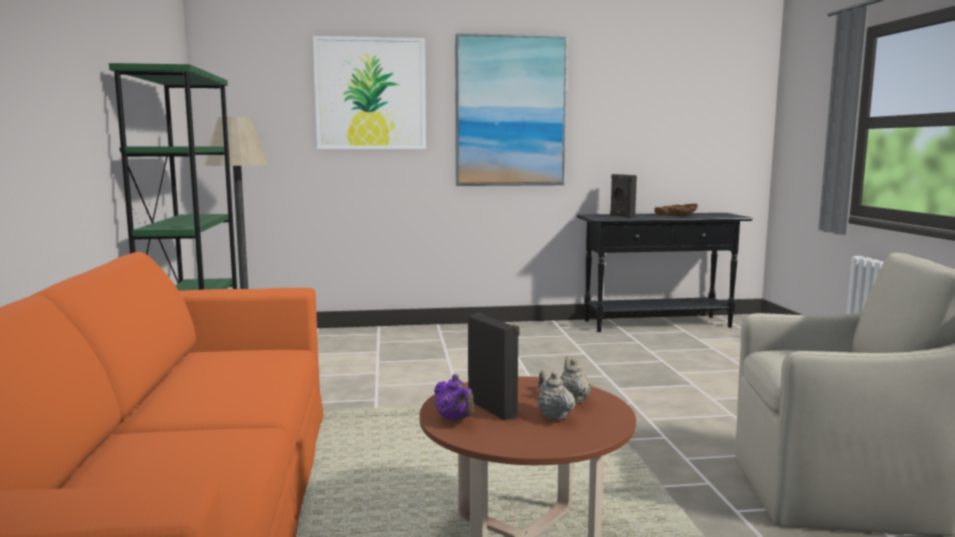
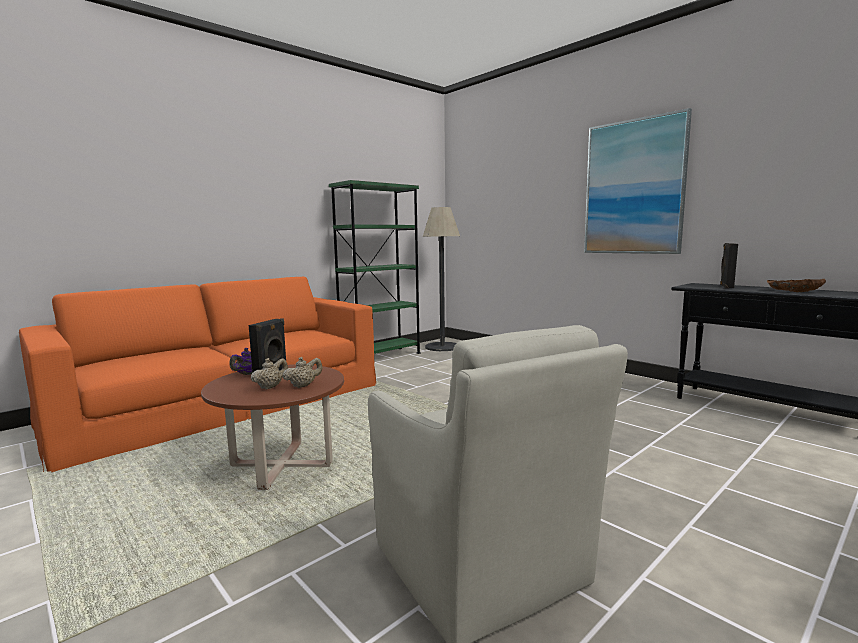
camera: 55 degrees right, 0 degrees up
picture [313,36,426,149] -> none

